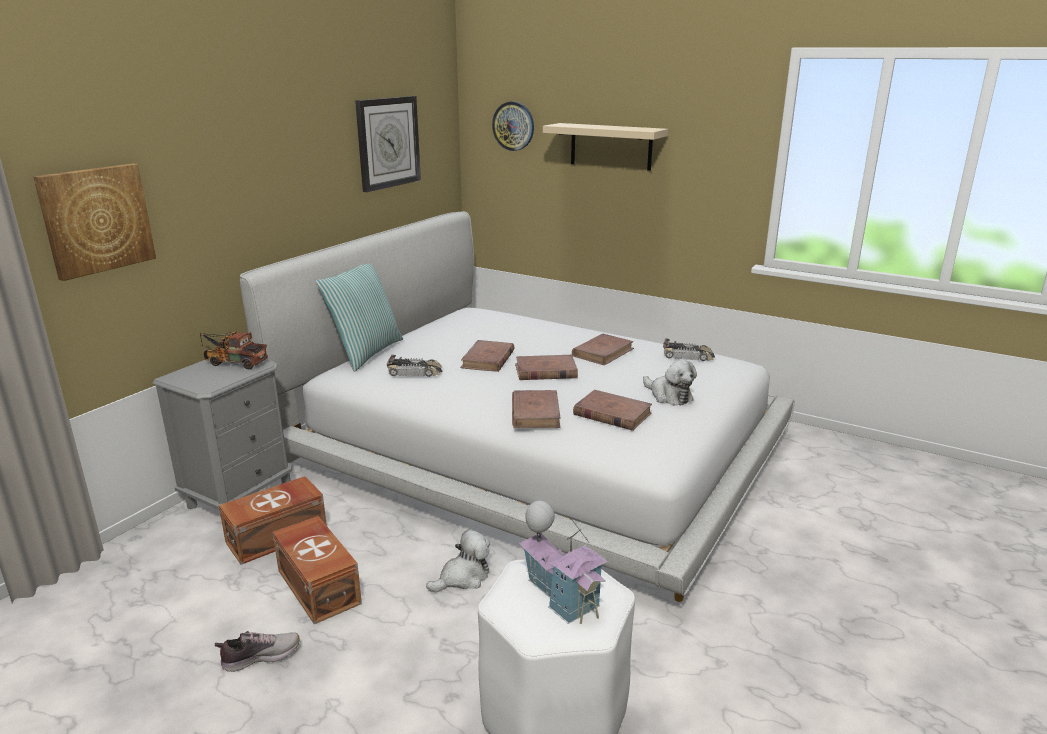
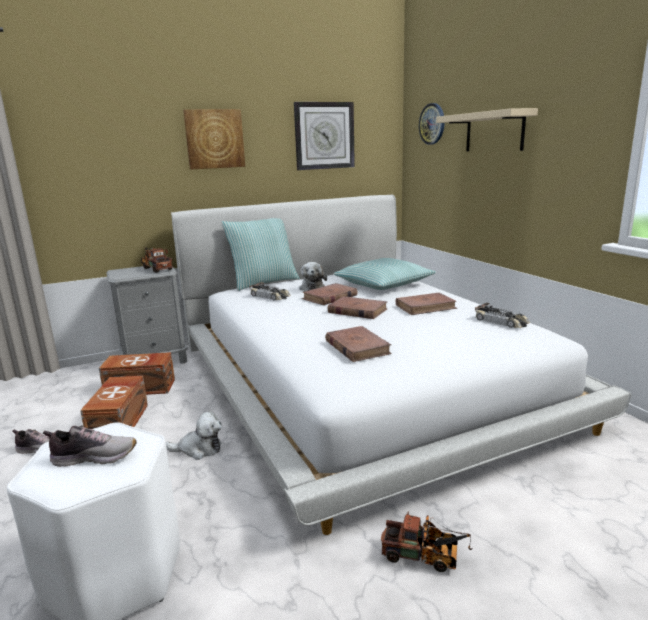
camera: 35 degrees right, 5 degrees down
picture [33,163,156,281] -> picture moved to [183,109,245,169]
brown book [512,390,561,428] -> none
toy house [519,501,608,624] -> shoe [43,425,137,467]
plush toy [643,360,697,405] -> plush toy moved to [299,262,327,292]
none -> pillow [333,258,436,290]
none -> toy truck [381,511,472,572]

